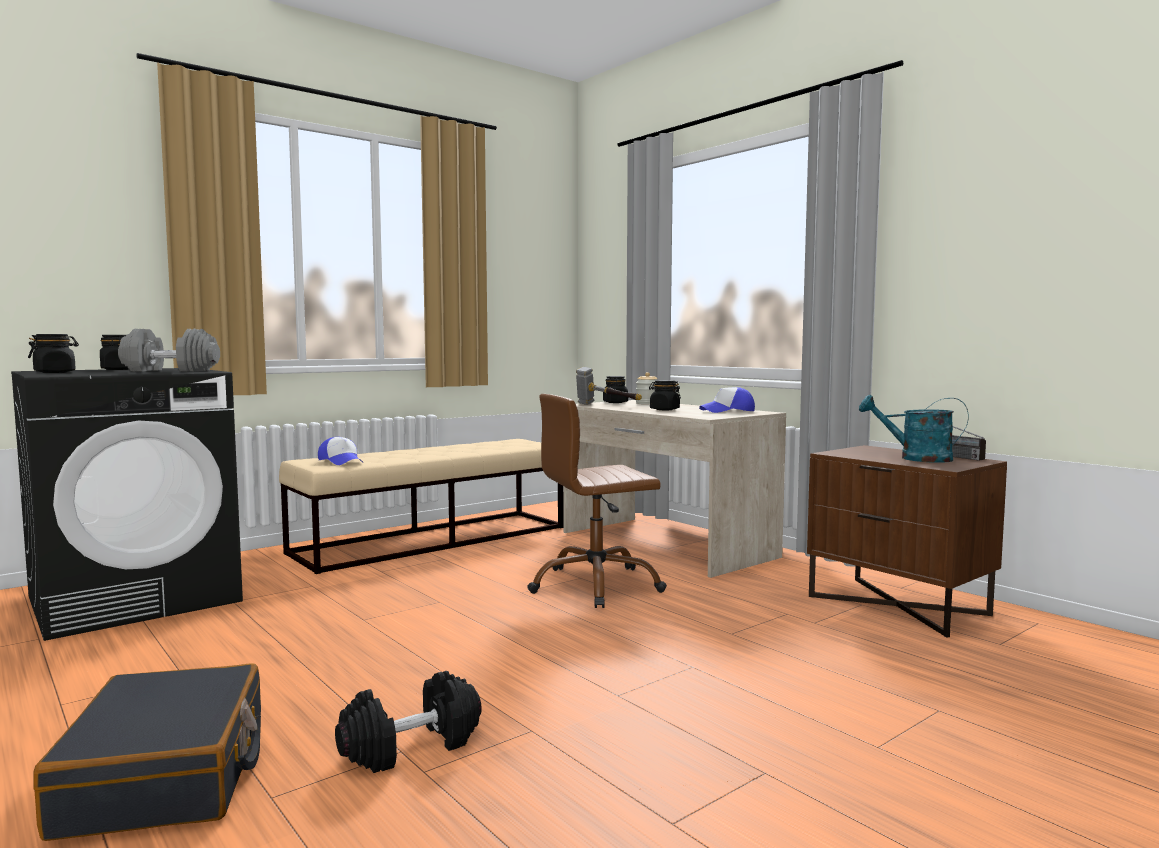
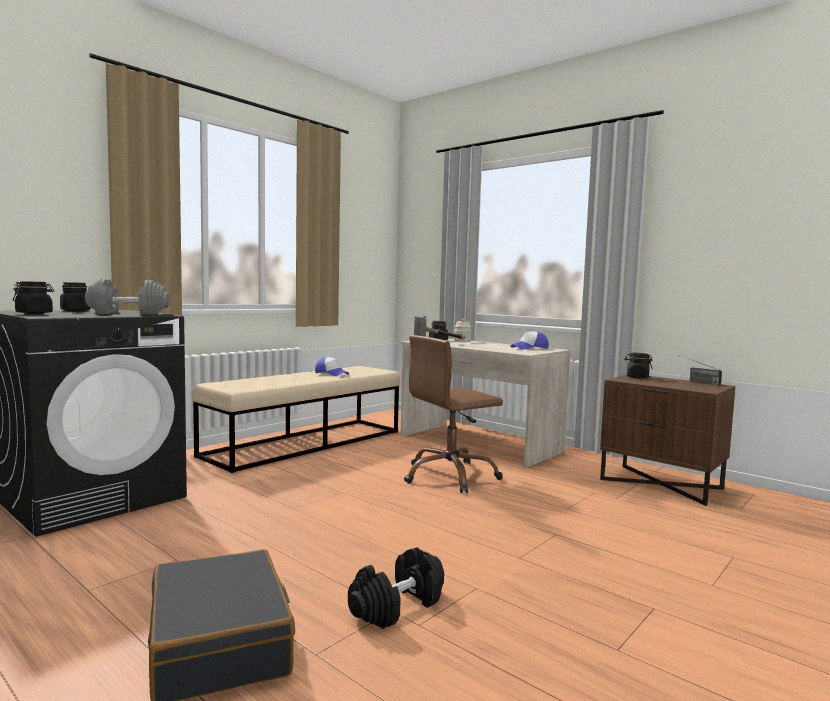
camera: 10 degrees left, 0 degrees up
cap [318,437,363,465] -> cap moved to [315,357,349,376]
black jar [649,380,681,410] -> black jar moved to [624,353,653,378]
turquoise watering can [859,395,969,463] -> none

